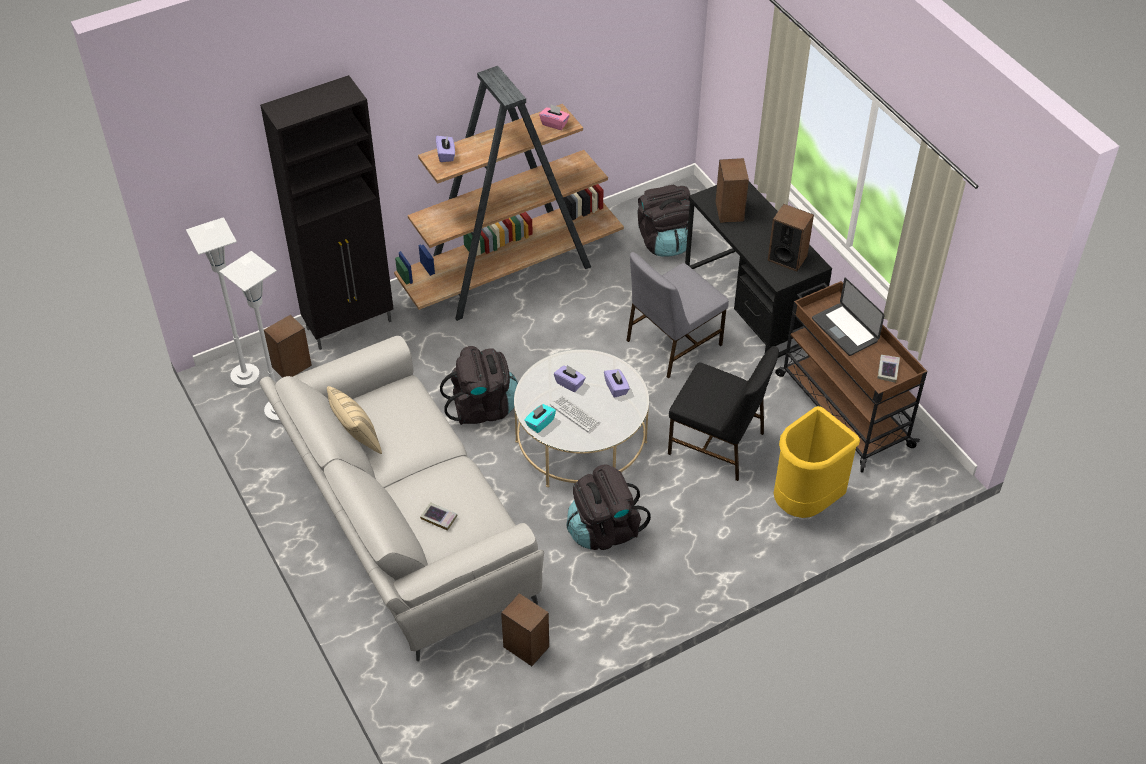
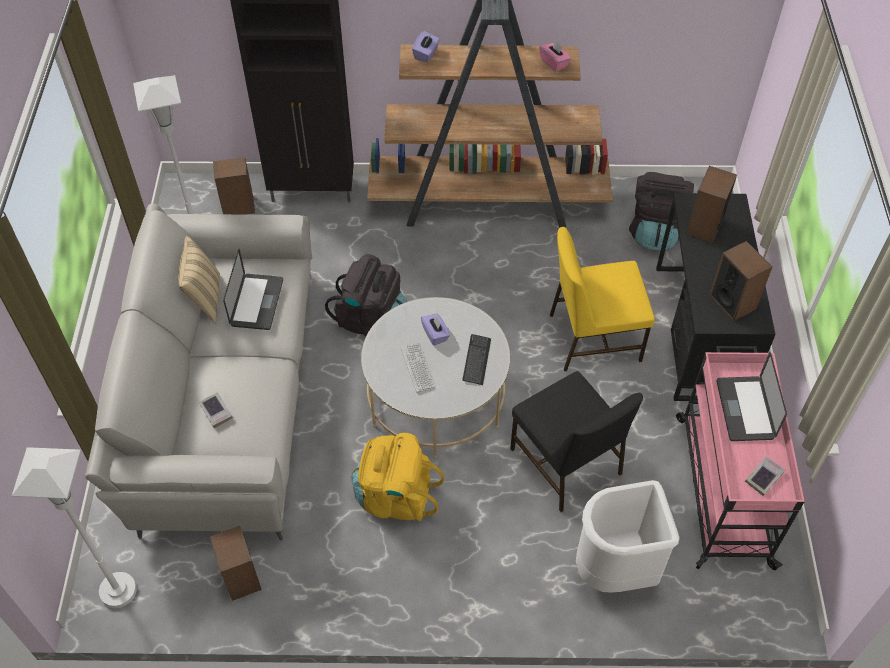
camera: 30 degrees right, 5 degrees up
white floor lamp [186,217,260,388] -> white floor lamp moved to [12,447,137,608]
turquoise tissue box [524,404,556,433] -> none
black backpack [567,464,651,550] -> yellow backpack [351,433,444,521]
purple tissue box [604,369,630,398] -> keyboard [463,334,491,385]
grey chair [626,252,729,378] -> yellow chair [550,227,655,371]
yellow trash can [774,406,860,518] -> white trash can [576,480,679,592]
brown cart [775,281,927,472] -> pink cart [676,346,805,570]
none -> laptop [223,249,283,330]

